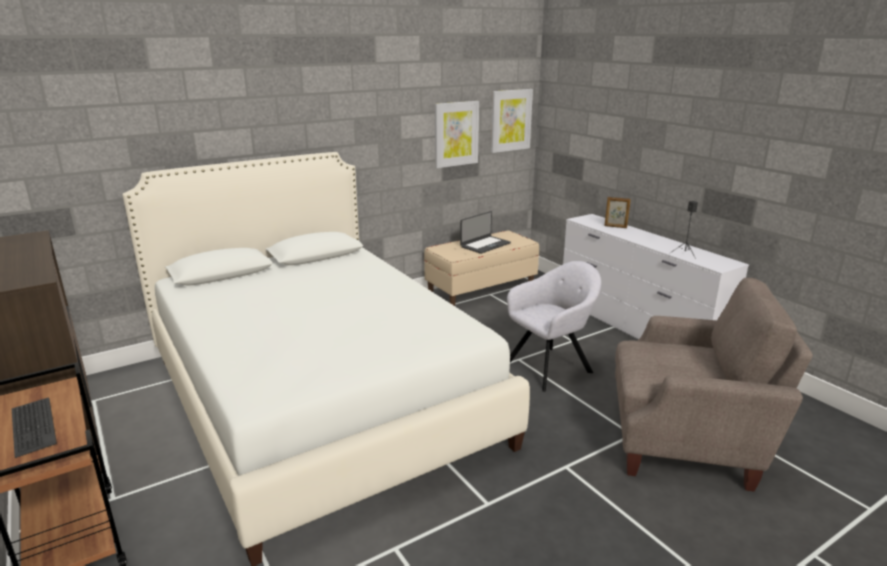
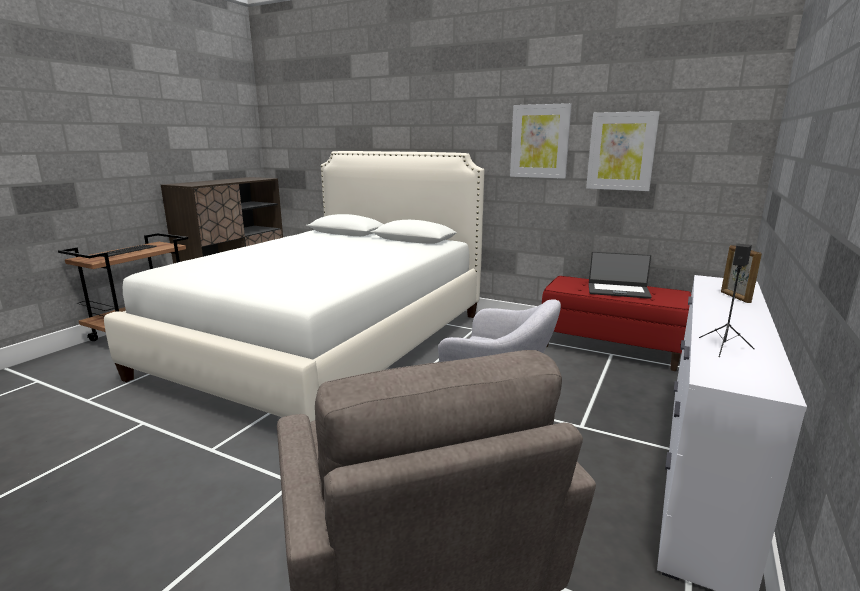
camera: 60 degrees right, 5 degrees down
beige bench [424,230,539,306] -> red bench [542,276,691,371]
picture [491,89,533,153] -> picture moved to [510,103,572,179]

